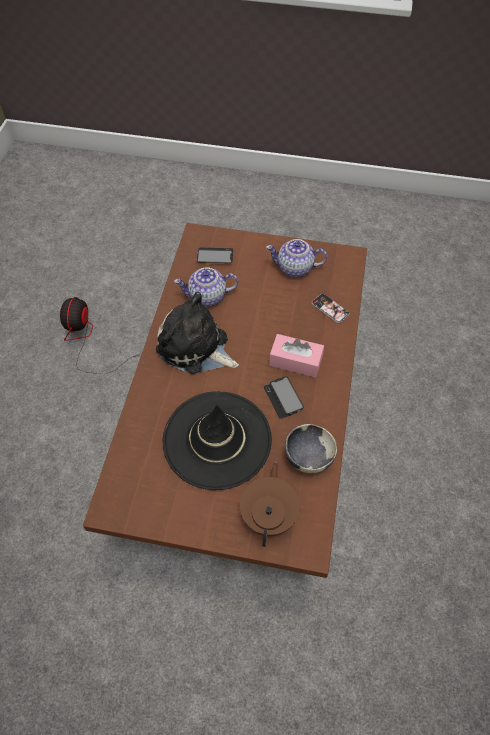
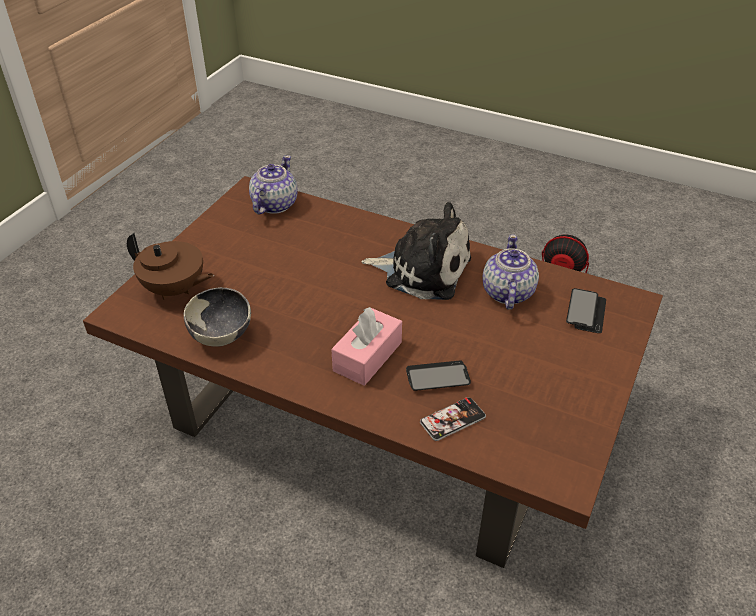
camera: 105 degrees right, 15 degrees down
plush toy [156,292,239,374] -> plush toy turned 60 degrees clockwise [361,202,471,300]
black hat [163,391,272,490] -> none
phone [264,376,304,419] -> phone moved to [406,360,471,391]
teapot [266,239,328,277] -> teapot moved to [249,155,297,214]

